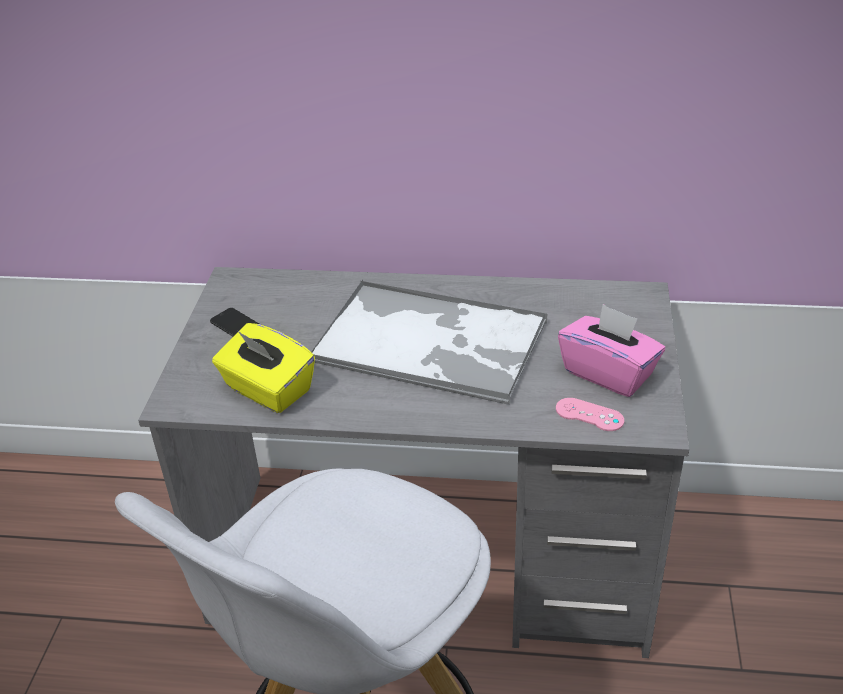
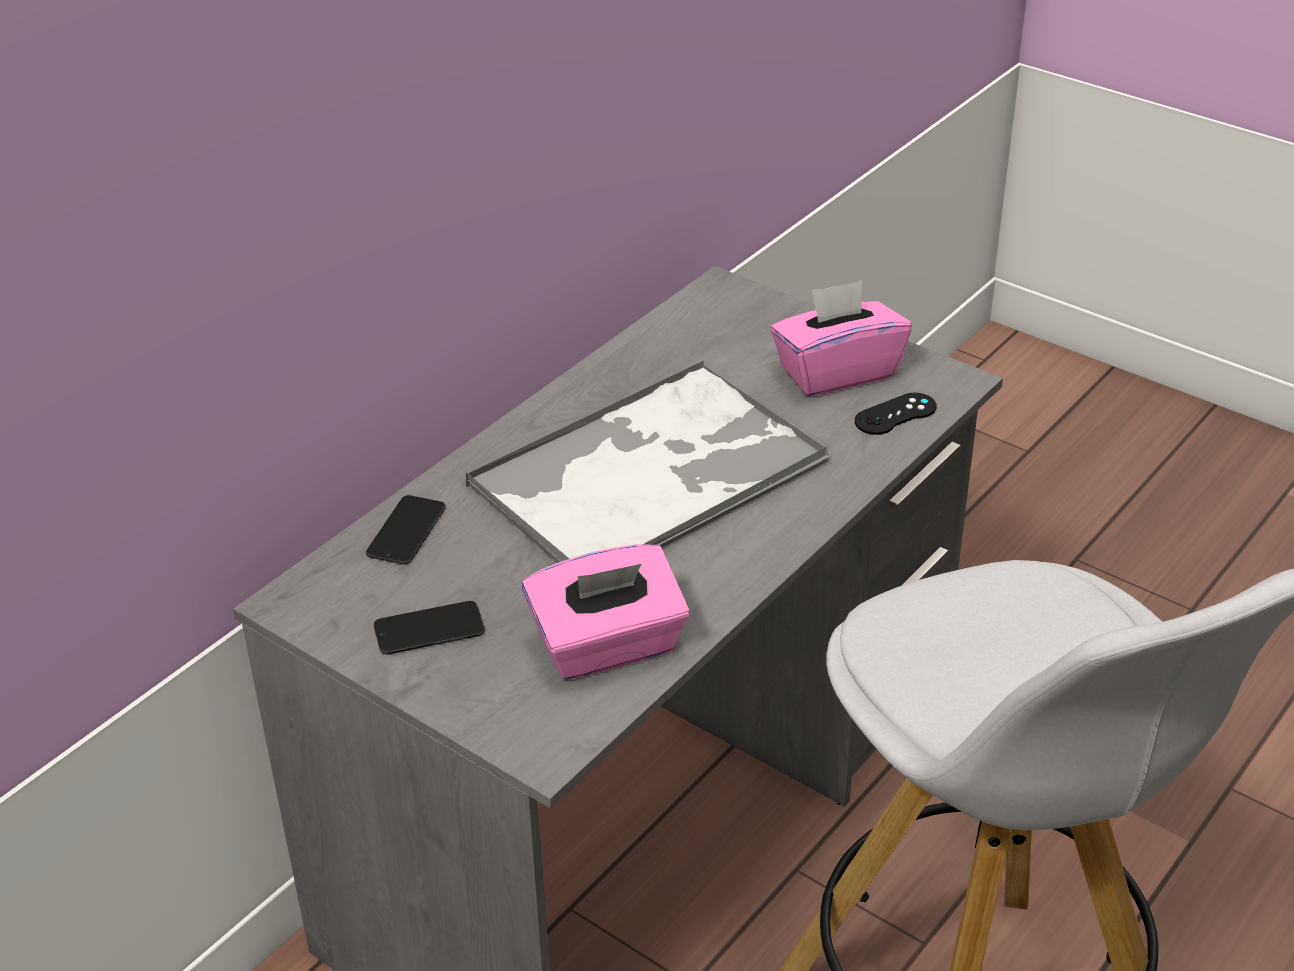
camera: 60 degrees left, 0 degrees up
yellow tissue box [212,323,315,413] -> pink tissue box [522,544,690,680]
pink game controller [556,398,624,431] -> black game controller [854,393,937,435]
none -> phone [366,495,446,565]

